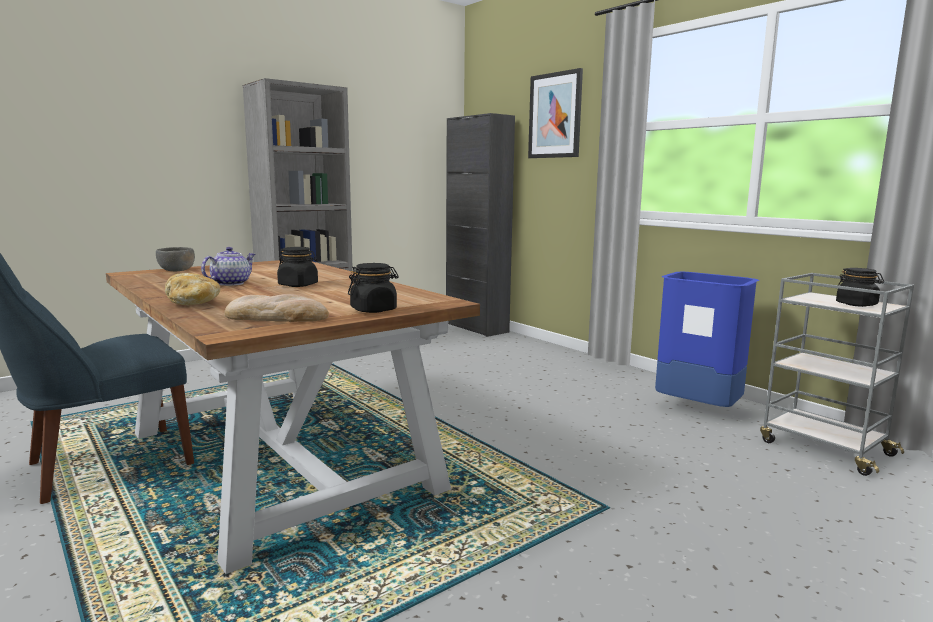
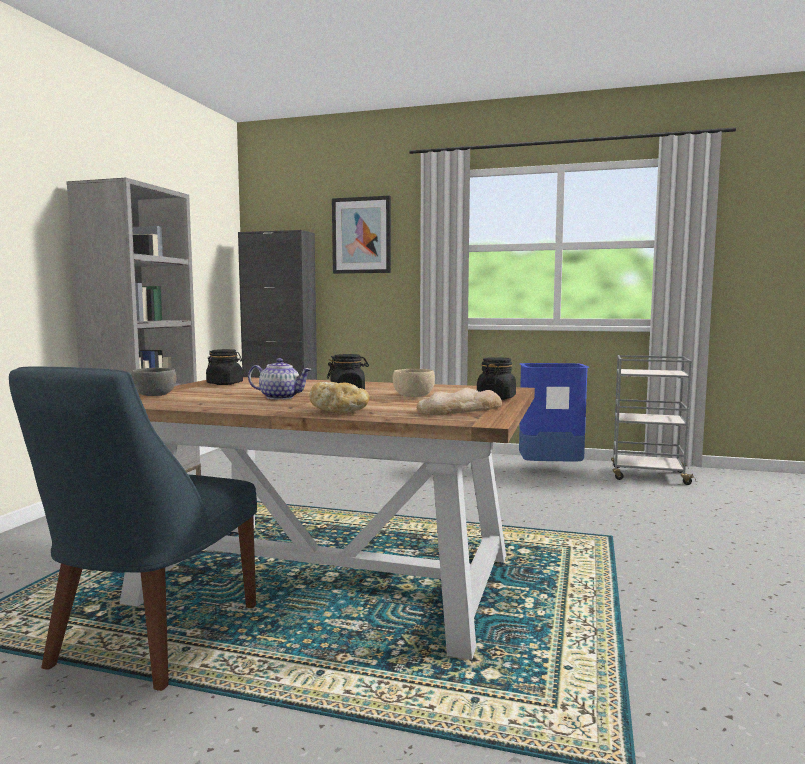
camera: 35 degrees left, 5 degrees down
teapot [201,247,256,286] -> teapot turned 105 degrees clockwise [248,358,312,400]
black jar [836,268,884,307] -> black jar moved to [206,349,243,385]
none -> beige bowl [393,369,435,397]

